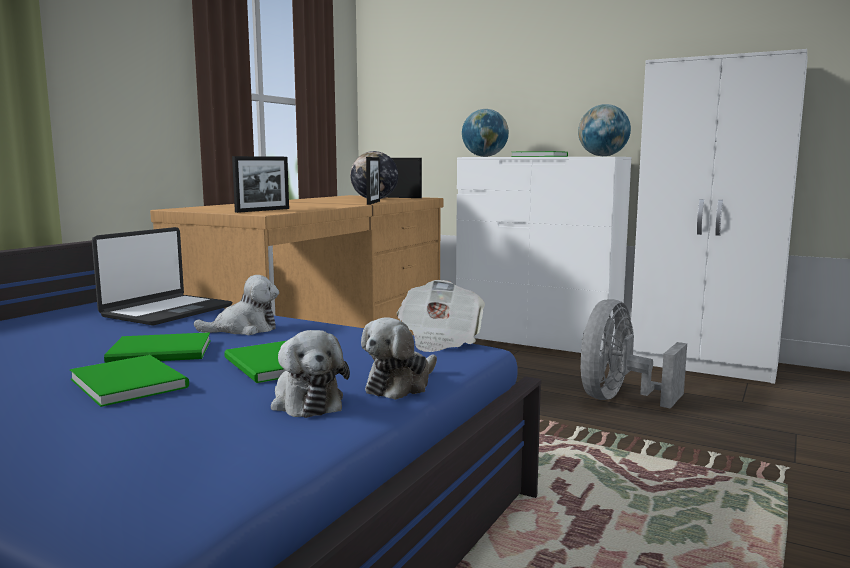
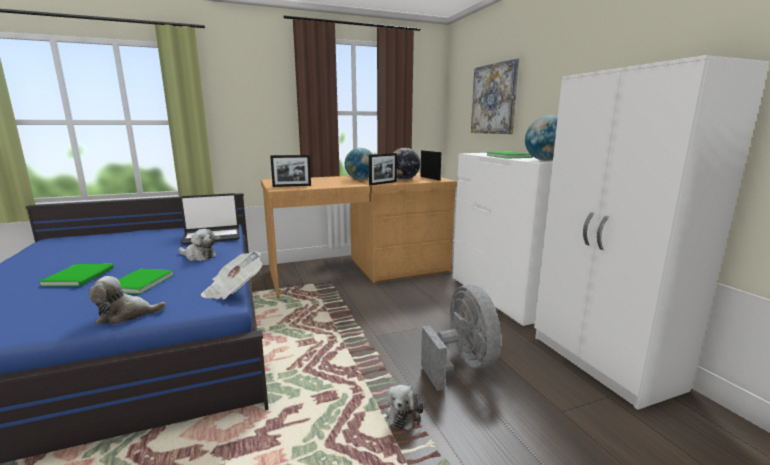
camera: 40 degrees right, 5 degrees up
green book [104,332,210,363] -> none
plush toy [271,330,350,418] -> plush toy moved to [385,385,424,430]
globe [462,109,509,157] -> globe moved to [345,148,373,180]
grey fan [581,299,687,409] -> grey fan turned 90 degrees clockwise [421,285,501,391]
none -> picture [471,58,519,134]

